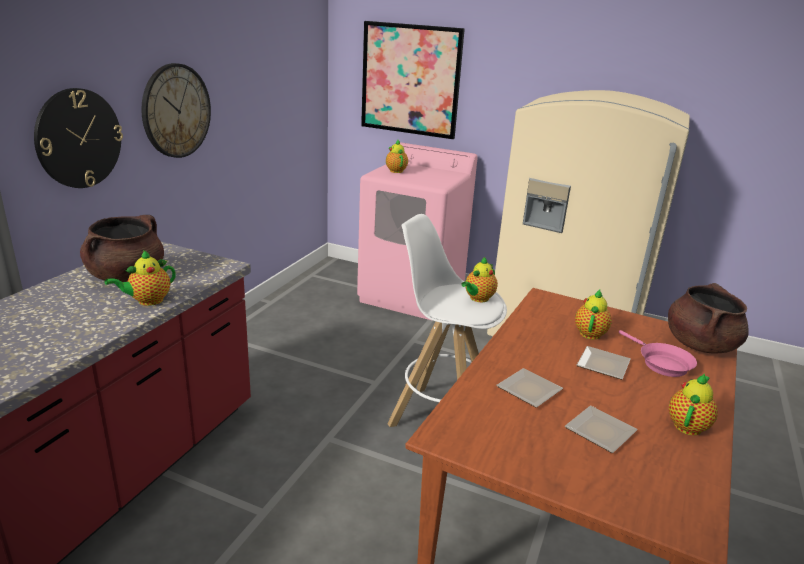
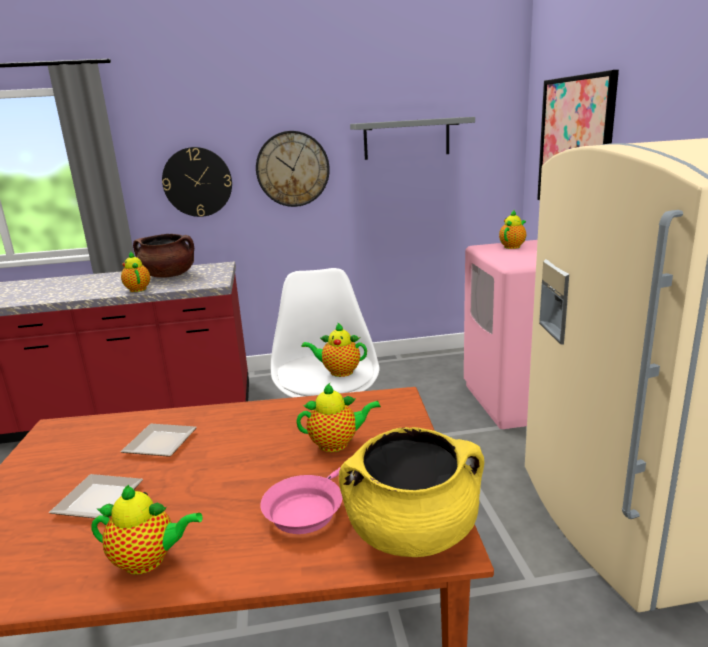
camera: 60 degrees right, 5 degrees down
teapot [104,250,176,306] -> teapot turned 45 degrees clockwise [121,252,150,292]
plate [577,346,631,380] -> none
brown cooking pot [668,283,749,353] -> yellow cooking pot [339,427,484,557]
none -> grey shelf [350,117,475,160]

